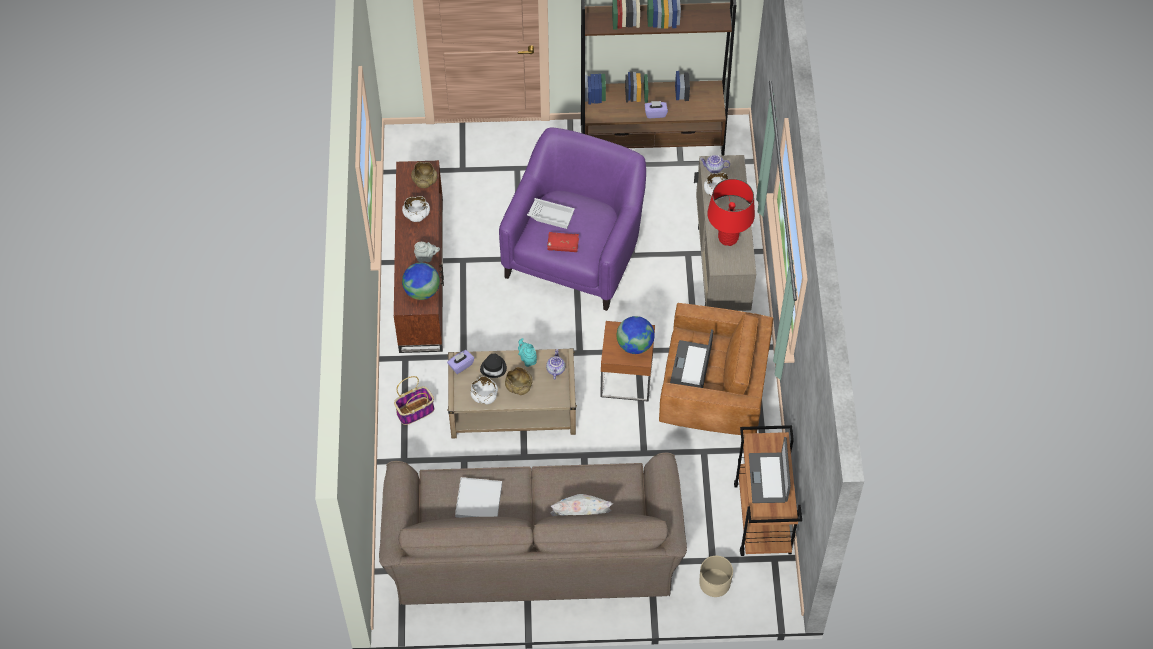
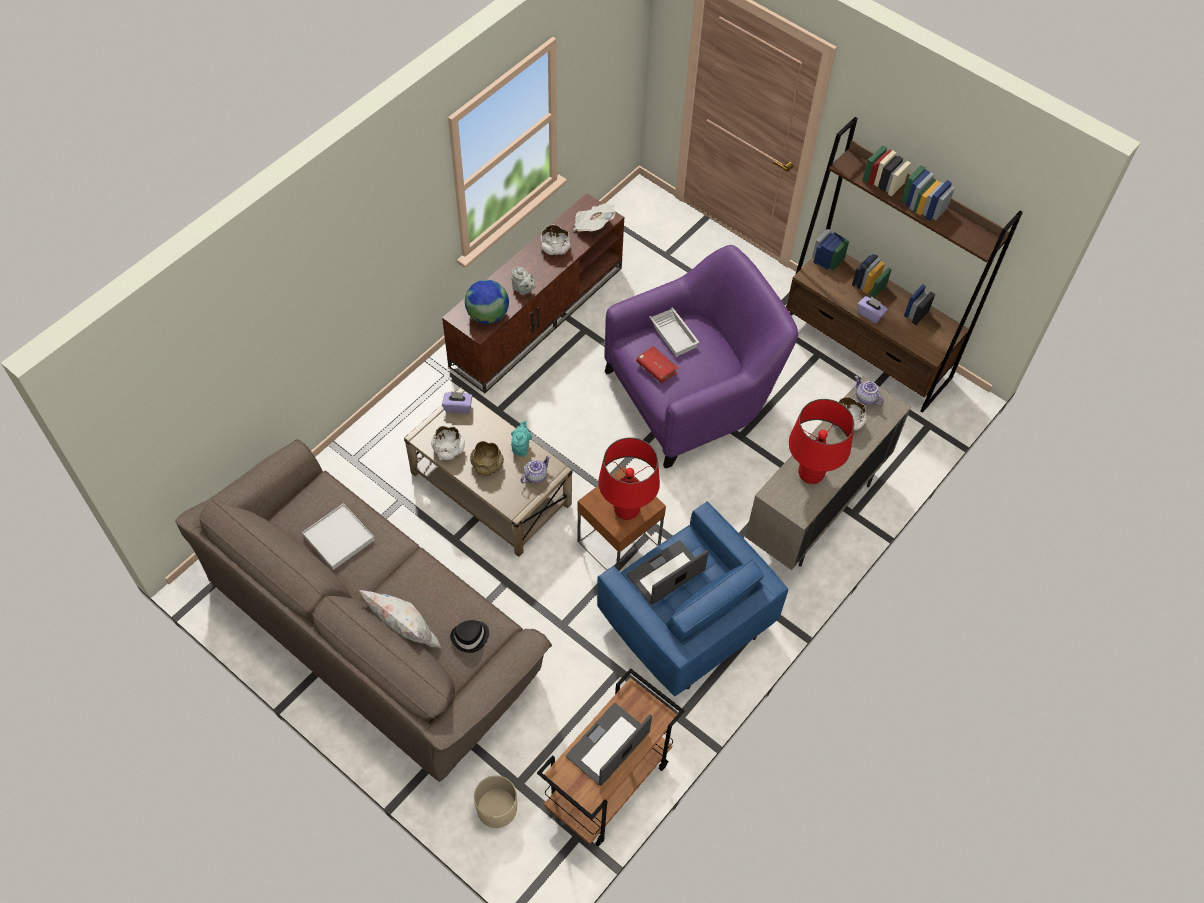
camera: 40 degrees right, 0 degrees up
basket [394,376,434,425] -> none
beige bowl [411,162,437,188] -> newspaper [573,203,615,231]
black hat [480,353,507,378] -> black hat moved to [450,620,489,653]
globe [617,316,655,354] -> red table lamp [598,437,660,520]
brown armchair [659,303,773,435] -> blue armchair [597,501,788,696]

